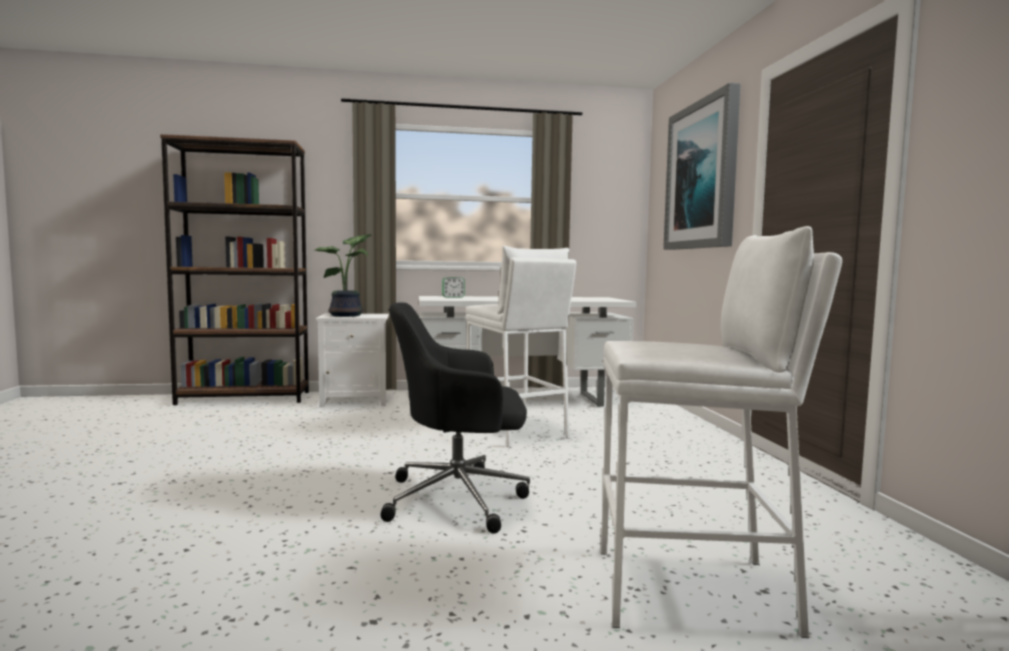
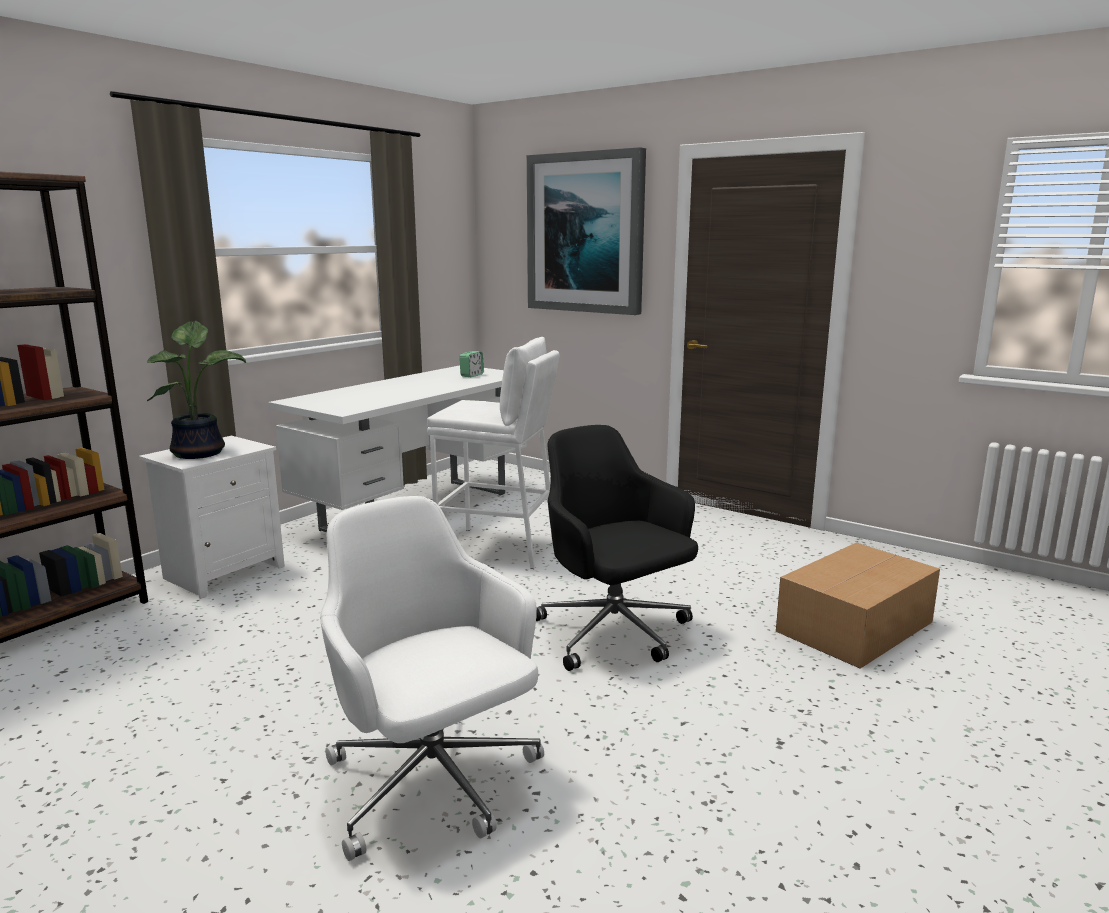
camera: 45 degrees left, 10 degrees up
black office chair [380,302,530,534] -> black office chair turned 105 degrees clockwise [536,425,698,671]
alarm clock [442,277,465,298] -> alarm clock moved to [459,351,484,377]
white stool [601,226,842,638] -> cardboard box [776,542,940,669]
none -> white office chair [320,496,544,861]

